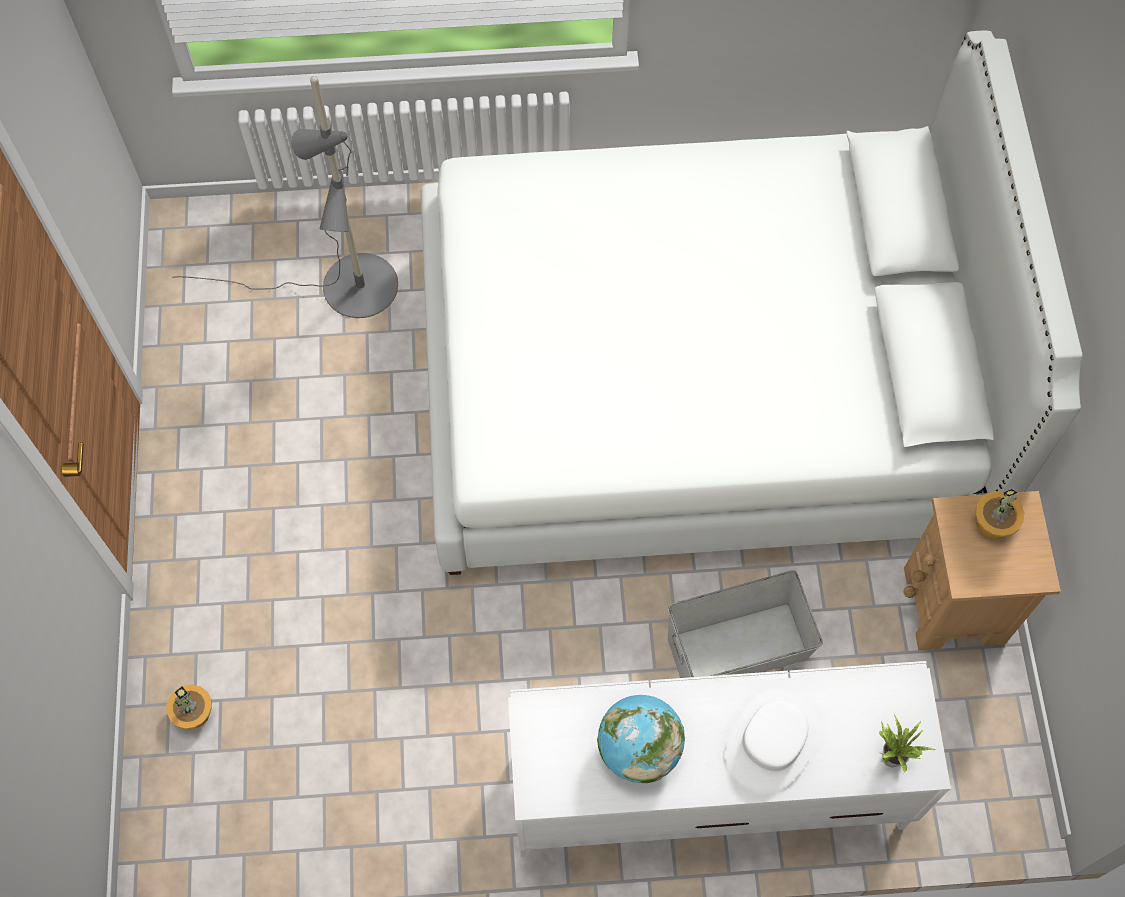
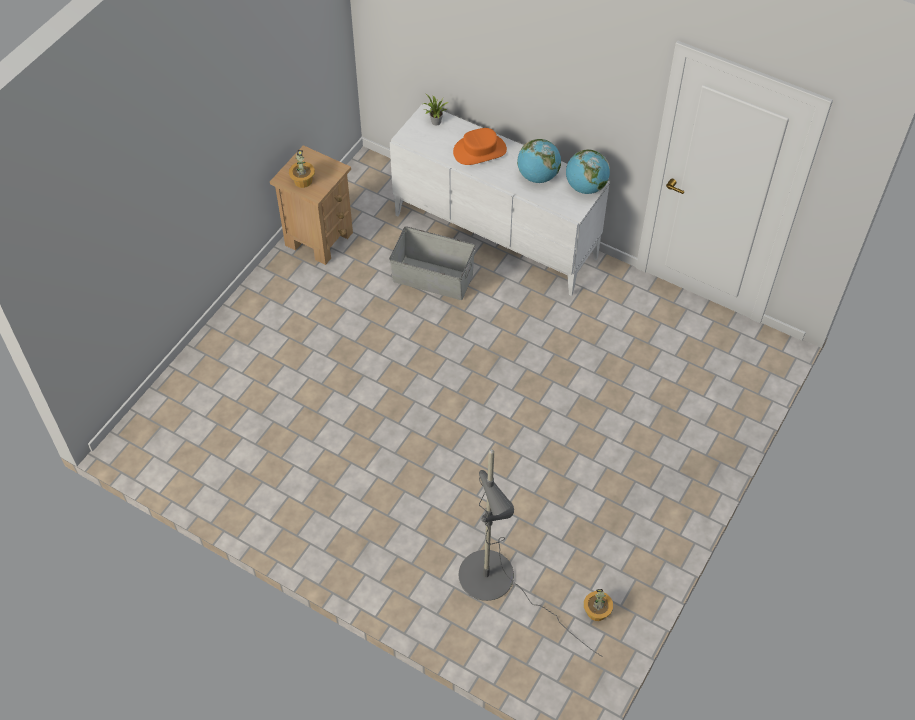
camera: 145 degrees left, 10 degrees down
potted plant [166,685,212,729] -> potted plant moved to [584,589,613,621]
white bed [421,30,1083,575] -> none
white hat [725,689,820,793] -> orange hat [453,128,507,165]
none -> globe [566,149,610,194]

